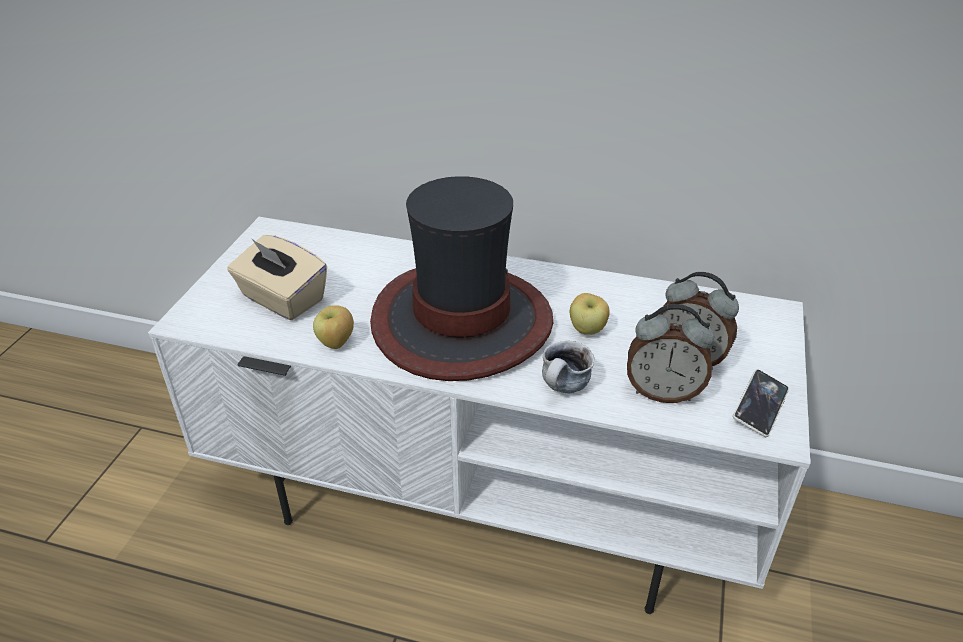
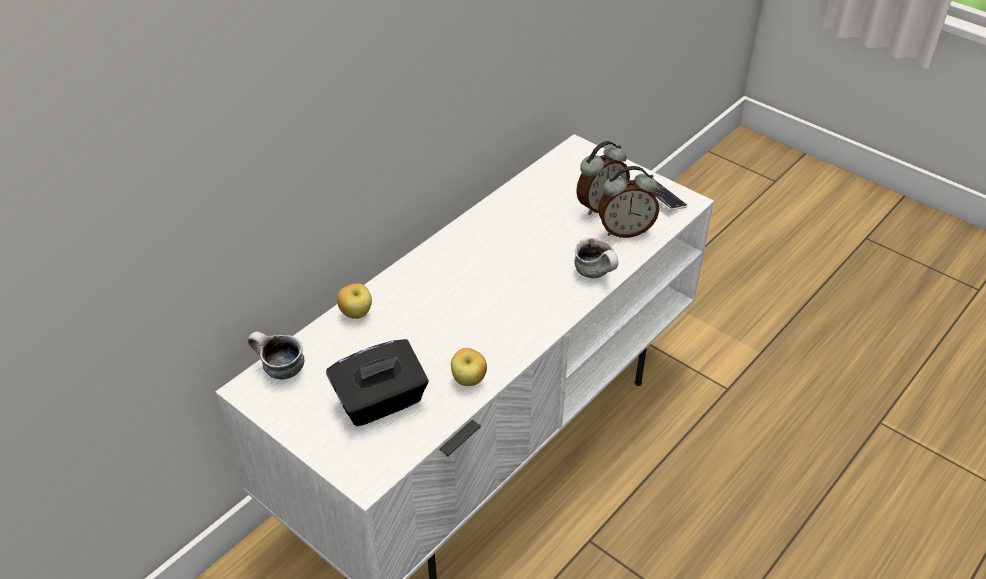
camera: 65 degrees left, 5 degrees up
beige tissue box [227,235,327,320] -> black tissue box [326,339,429,426]
hat [370,176,553,381] -> none
apple [570,293,610,335] -> apple moved to [337,283,372,319]
alarm clock [627,304,714,403] -> alarm clock turned 45 degrees clockwise [598,166,659,238]
none -> mug [248,332,304,379]

